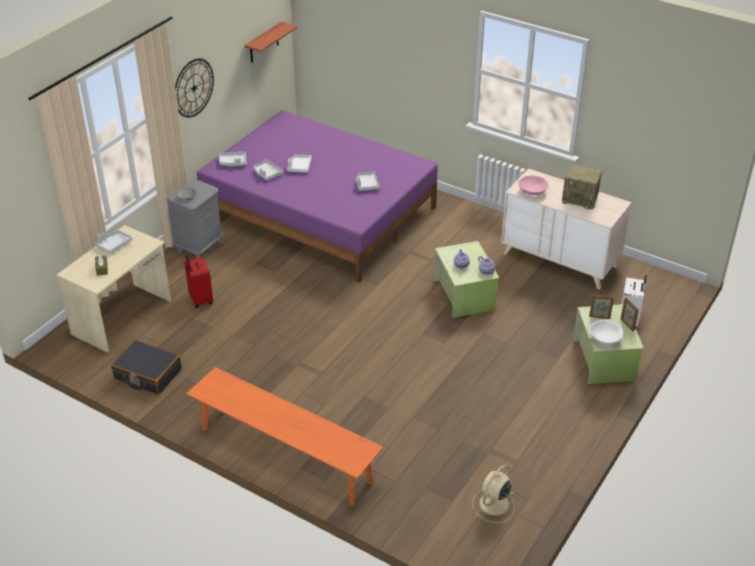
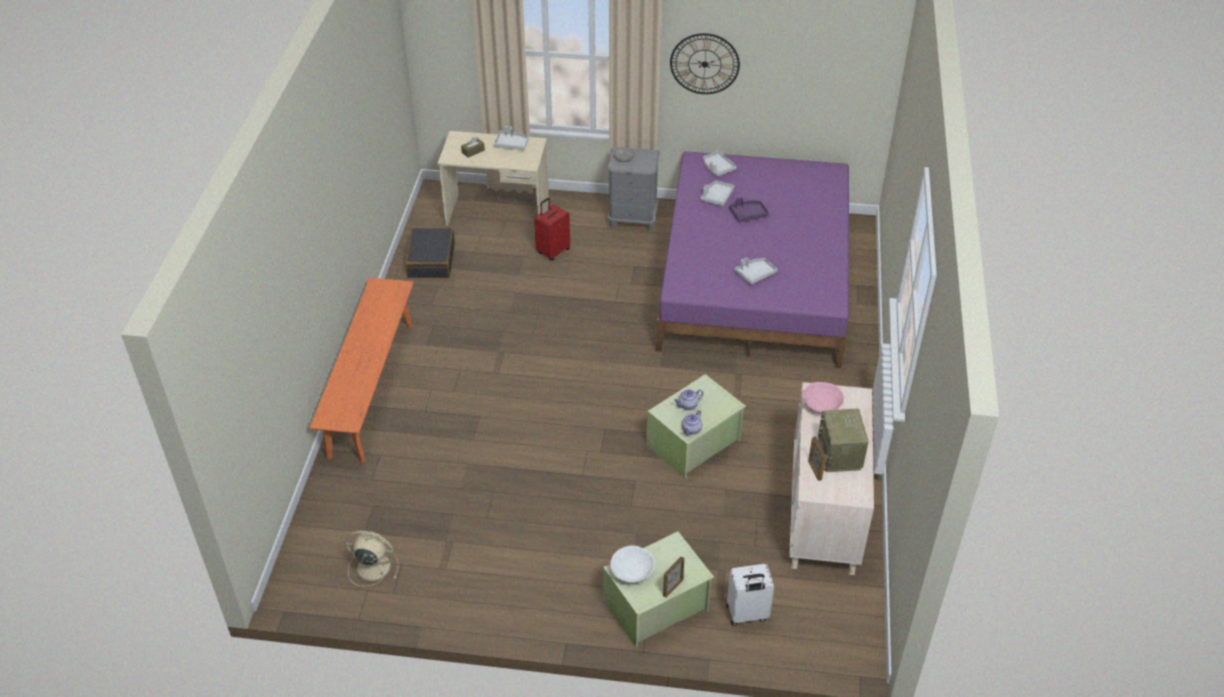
camera: 65 degrees right, 5 degrees up
shelf [244,22,297,63] -> none
white tray [287,154,312,172] -> purple tray [729,197,769,222]
picture frame [589,294,614,319] -> picture frame moved to [808,437,826,481]

